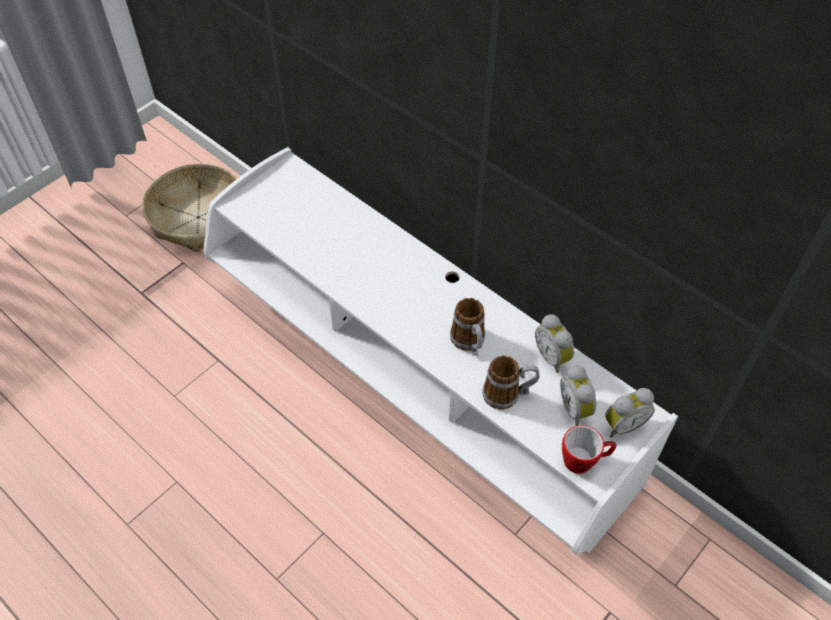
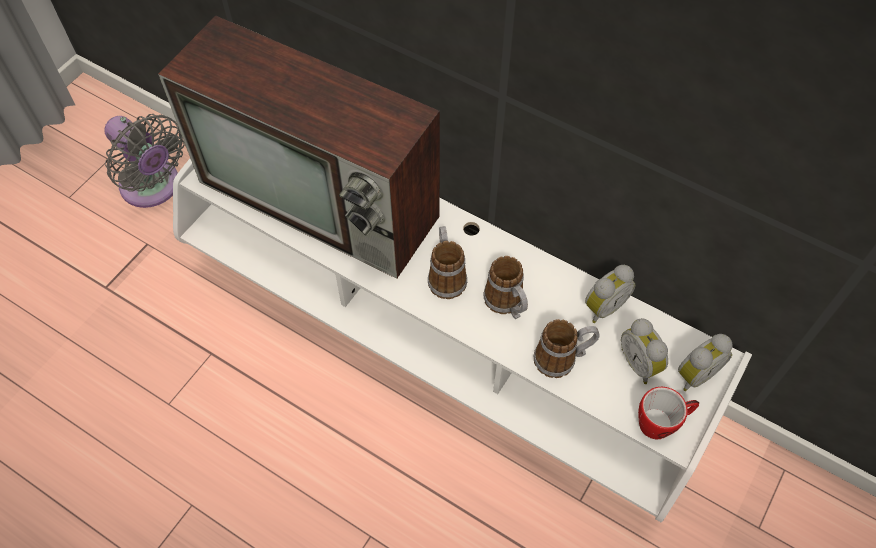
camera: 10 degrees left, 5 degrees up
basket [142,163,237,252] -> grey fan [104,114,185,208]
alarm clock [535,314,574,373] -> alarm clock turned 90 degrees counterclockwise [585,265,635,323]
none -> television [158,16,440,279]
none -> mug [428,226,467,299]

